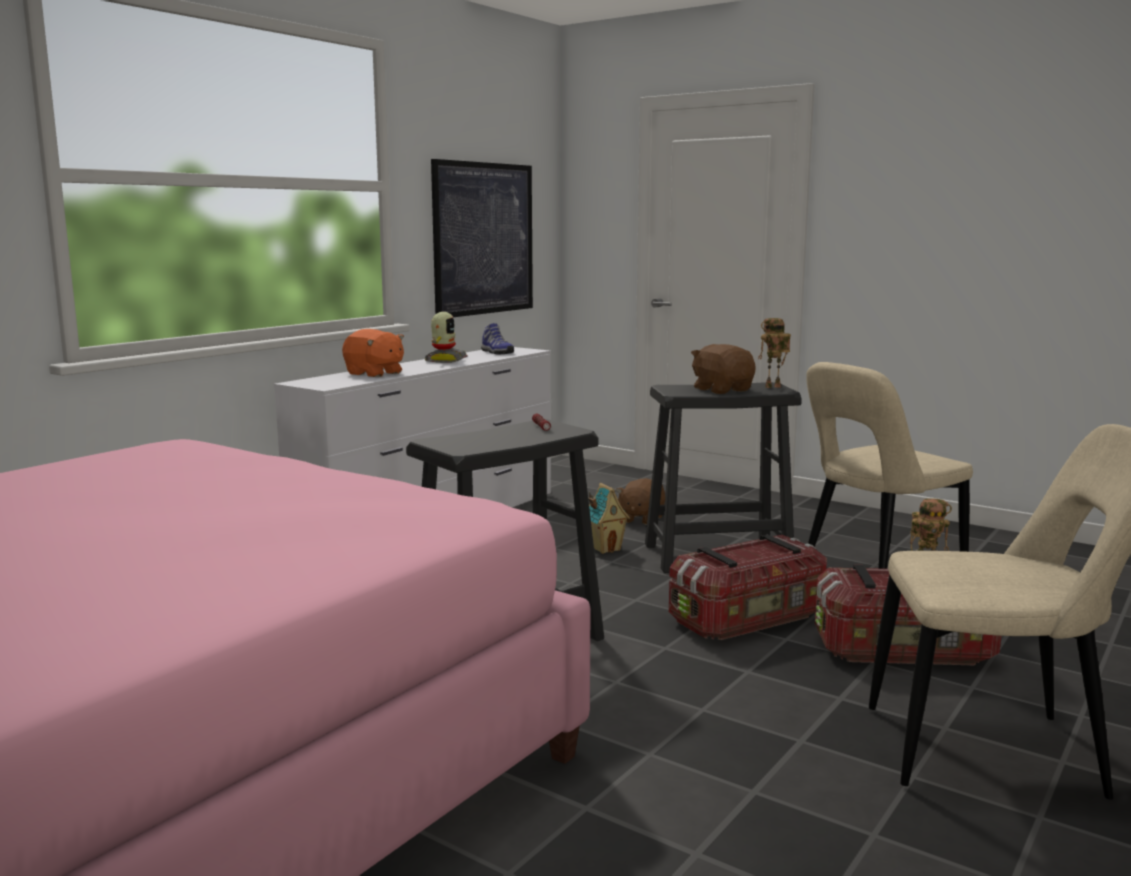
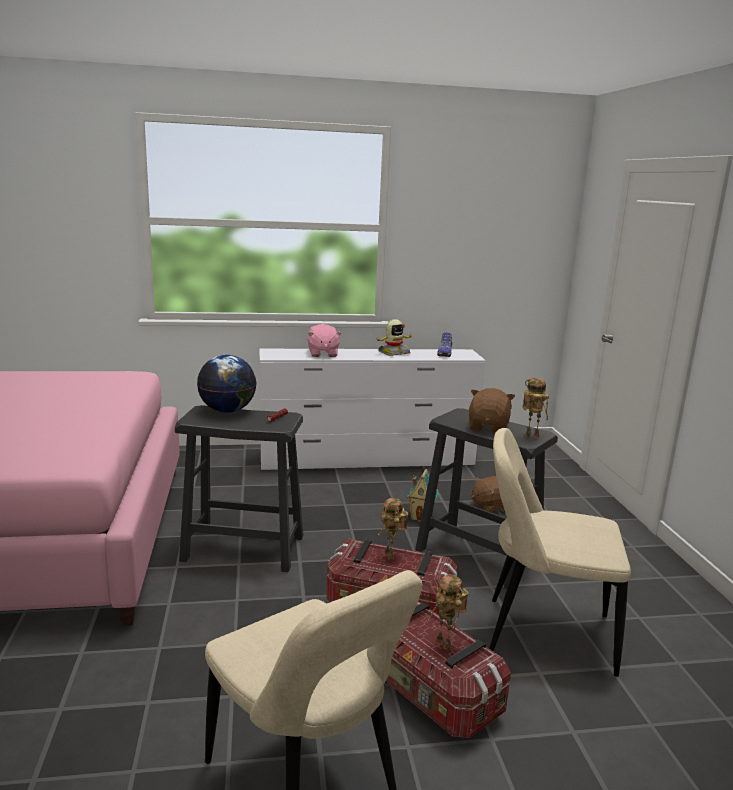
camera: 45 degrees right, 5 degrees up
orange plush toy [342,329,404,377] -> pink plush toy [308,324,342,357]
picture [431,159,533,317] -> none
none -> globe [197,355,257,413]
none -> toy robot [377,498,408,561]

